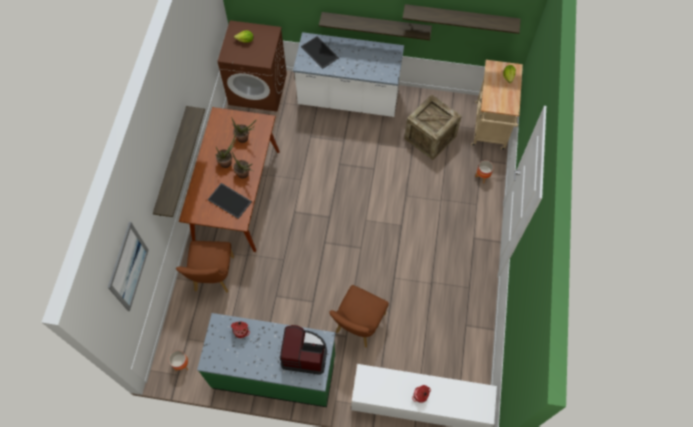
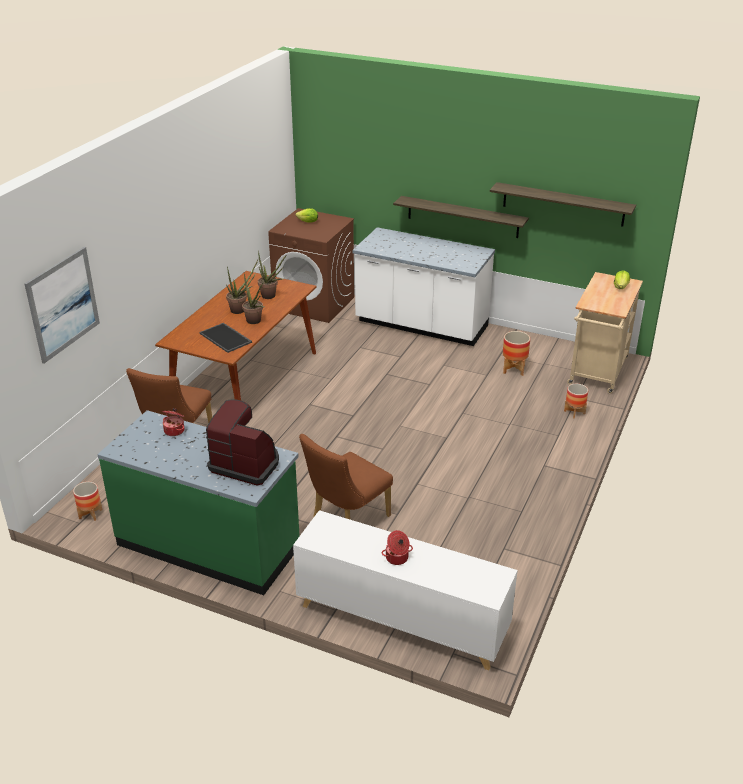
camera: 15 degrees right, 30 degrees down
shelf [153,106,205,217] -> none
tray [301,36,339,69] -> none
crate [404,94,462,160] -> planter [503,331,530,376]

